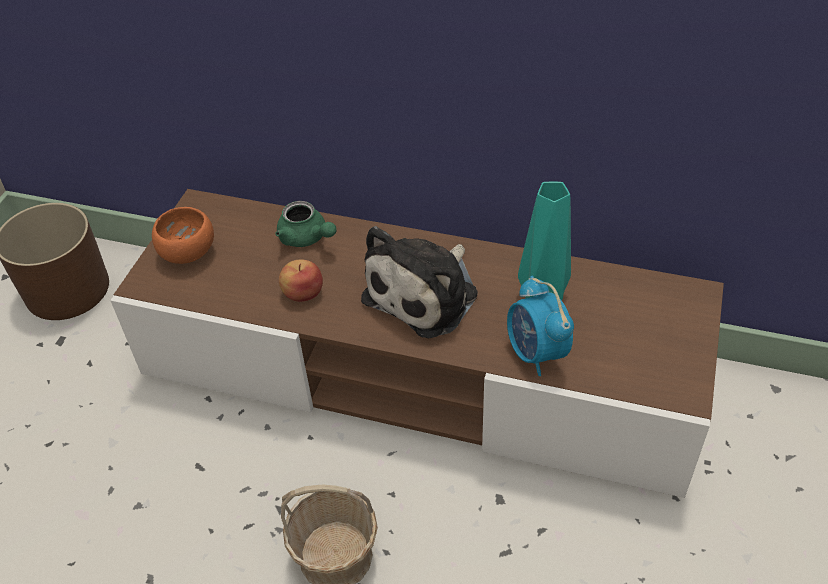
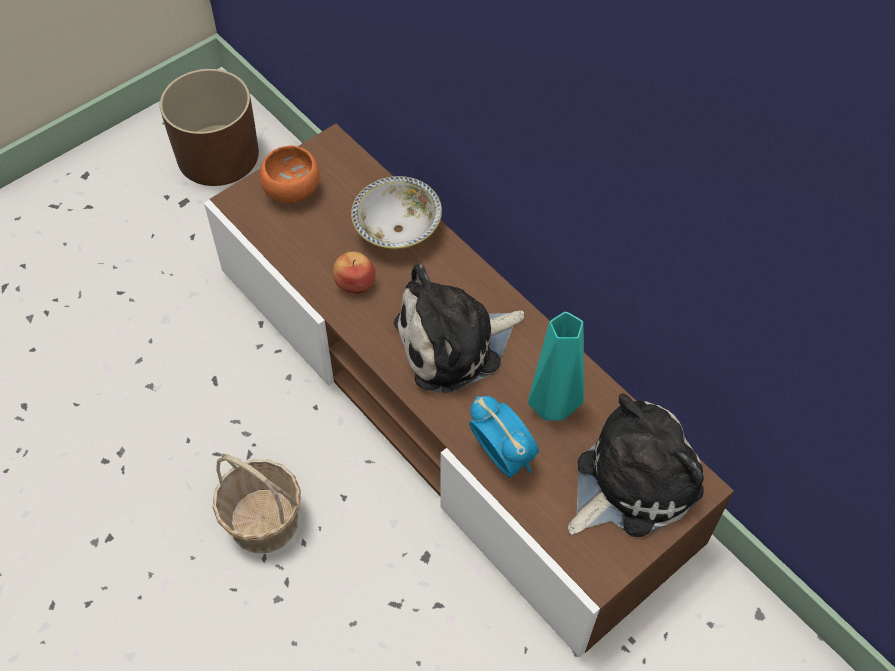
camera: 30 degrees right, 10 degrees up
green teapot [275,201,337,247] -> bowl [351,176,442,249]
alarm clock [507,276,574,376] -> alarm clock turned 135 degrees clockwise [469,396,539,478]
none -> plush toy [568,394,704,537]

